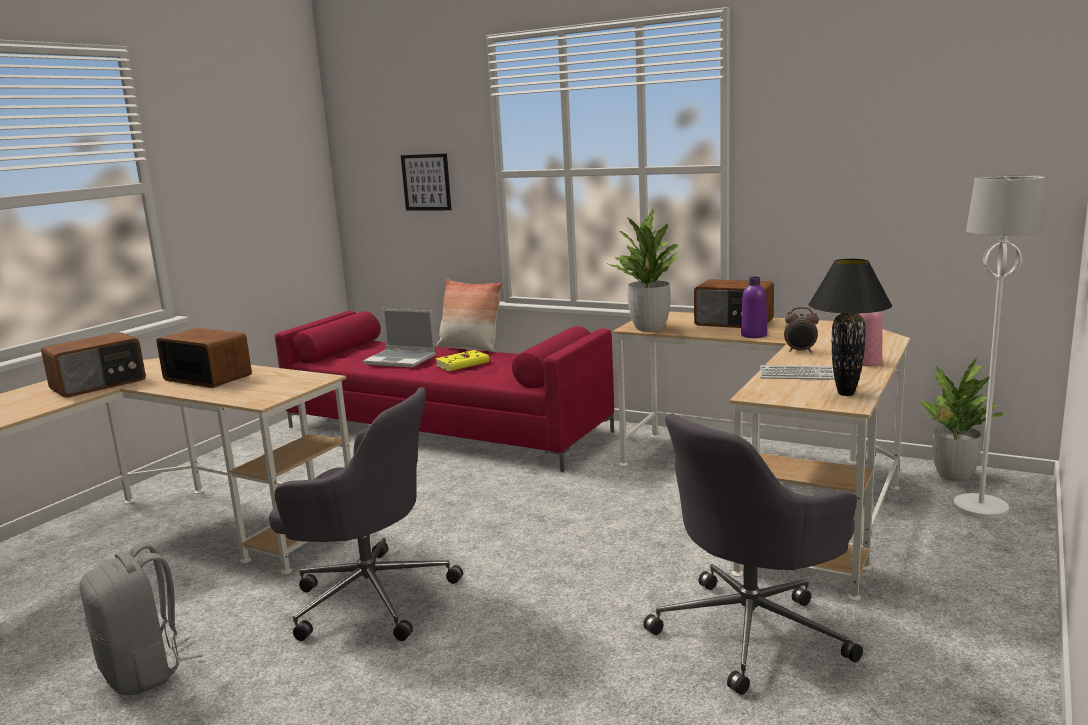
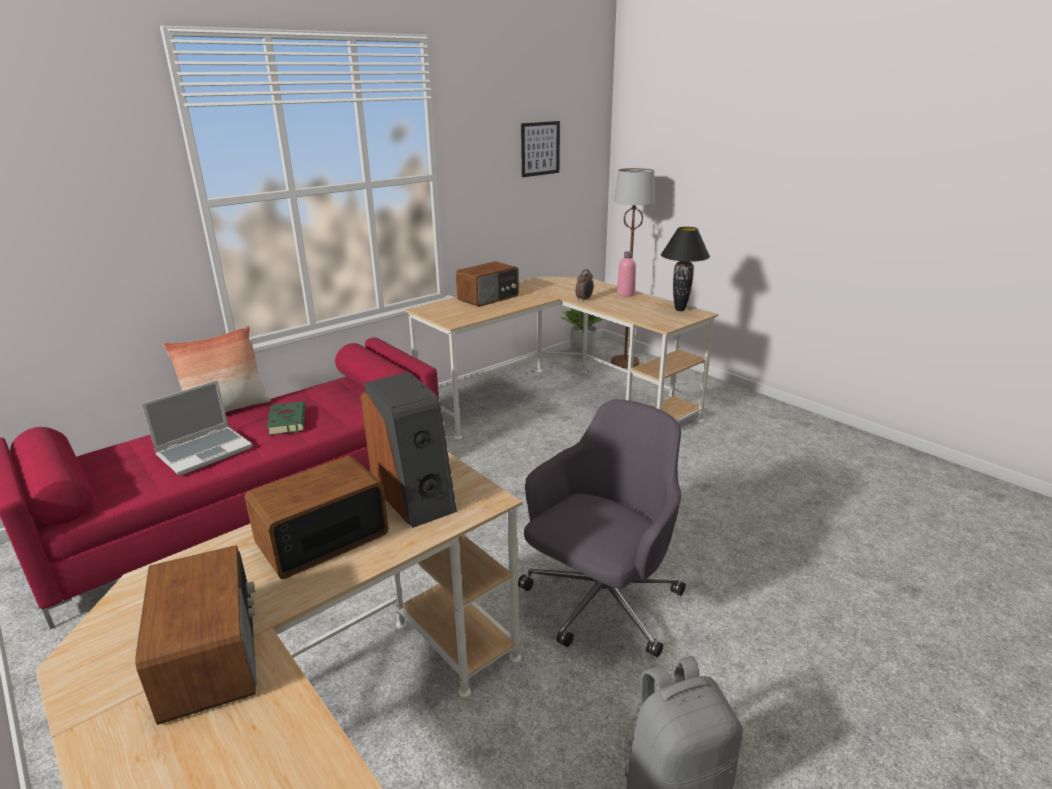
camera: 70 degrees left, 10 degrees up
picture [401,153,452,210] -> picture moved to [521,121,560,177]
yellow book [435,350,490,371] -> green book [267,401,306,435]
potted plant [609,208,681,331] -> none
grey office chair [643,413,863,695] -> none
purple bottle [741,277,767,338] -> none
keyboard [760,365,835,380] -> none
white floor lamp [953,175,1045,519] -> brown floor lamp [611,168,655,368]
none -> speaker [361,372,457,528]

